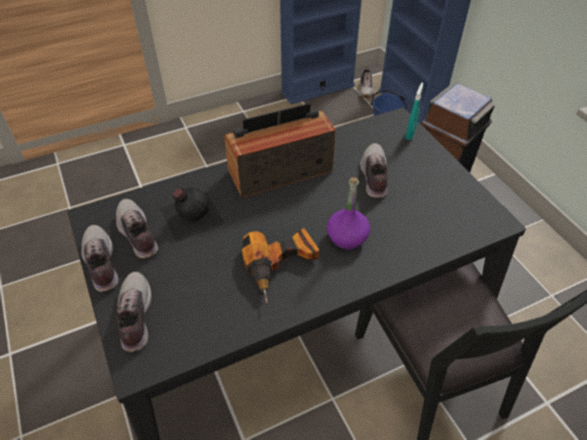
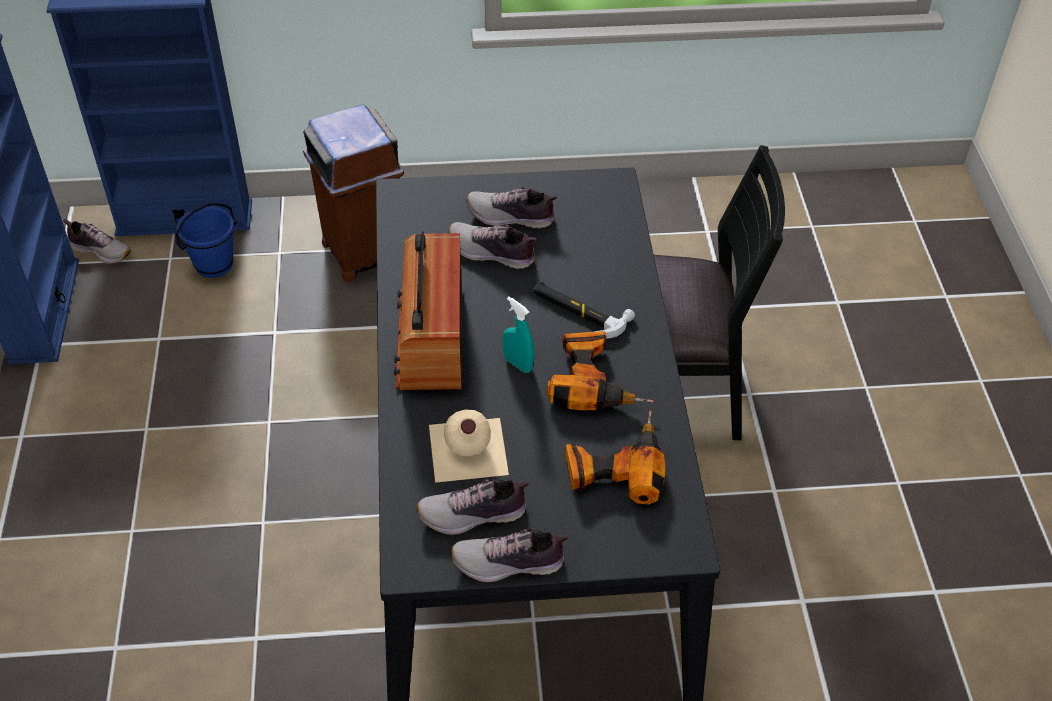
camera: 70 degrees left, 0 degrees up
shoe [117,272,152,352] -> shoe moved to [466,186,557,229]
black bottle [159,187,225,242] -> beige bottle [429,409,509,483]
purple bottle [327,177,370,250] -> hammer [533,281,635,339]
turquoise spray bottle [405,83,424,140] -> turquoise spray bottle moved to [503,296,534,373]
none -> power drill [565,410,665,505]

